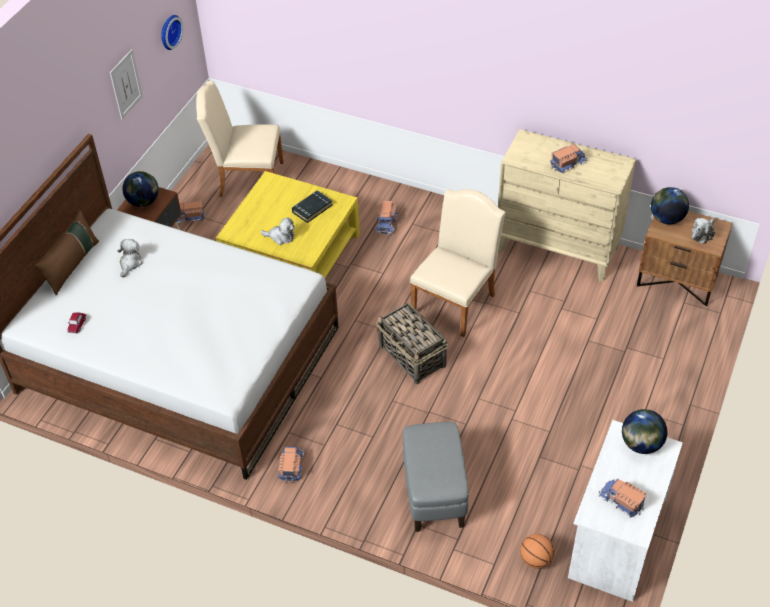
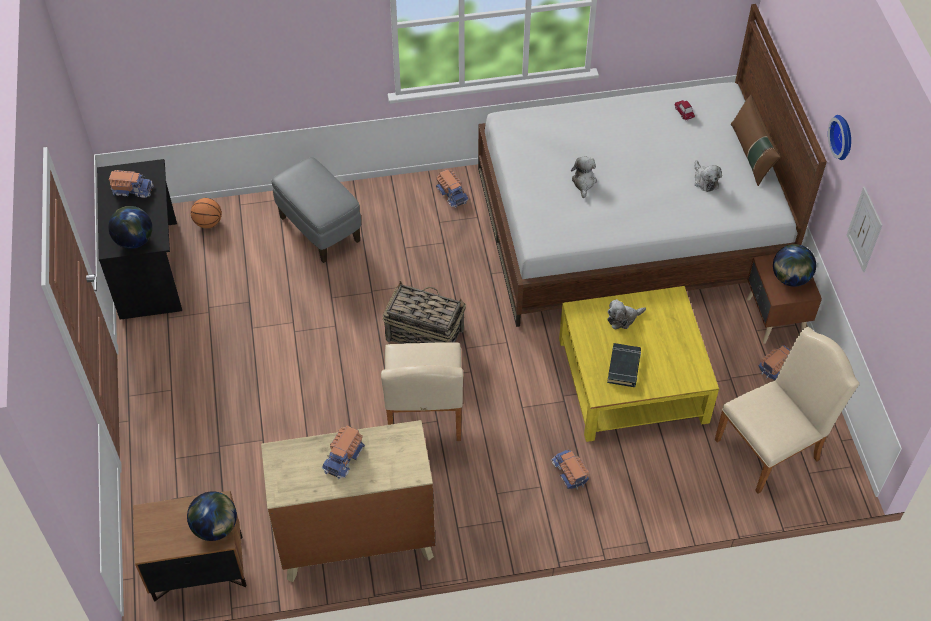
camera: 145 degrees right, 5 degrees up
wall clock [161,15,183,50] -> wall clock moved to [828,115,851,160]
white desk [568,420,683,602] -> black desk [97,159,182,320]
plush toy [691,218,715,244] -> plush toy moved to [571,156,597,198]

